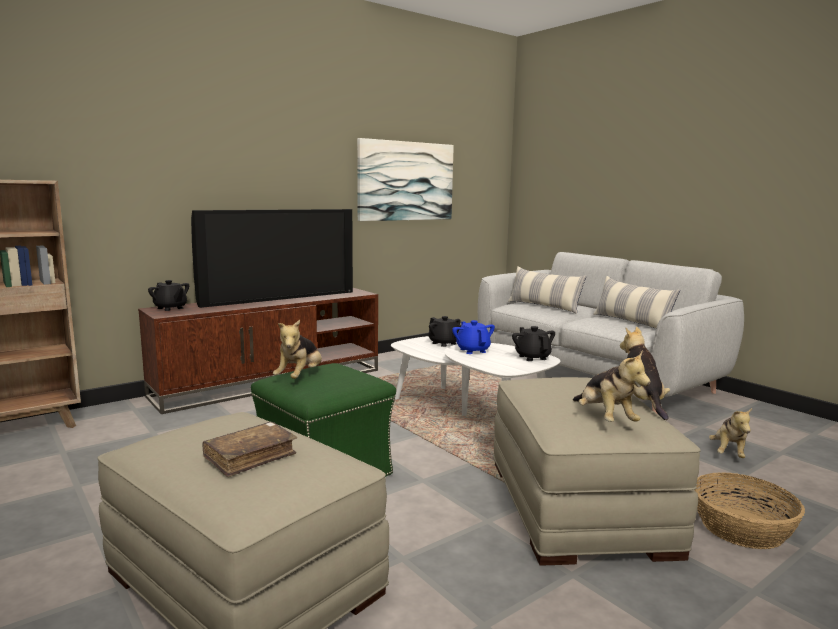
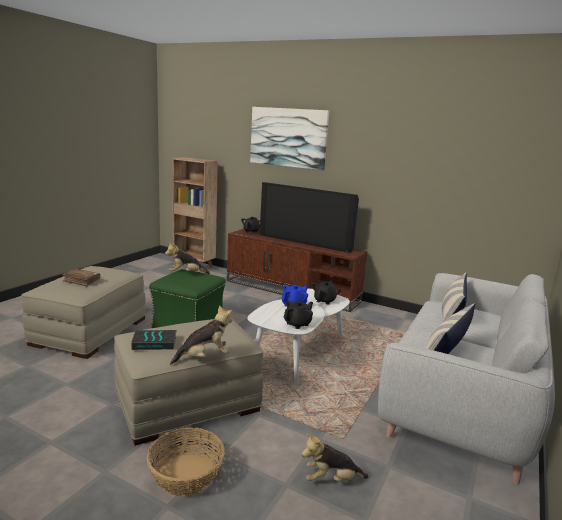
camera: 65 degrees right, 5 degrees up
picture [357,138,454,221] -> picture moved to [250,107,329,170]
plush toy [573,350,651,422] -> book [131,330,177,350]

